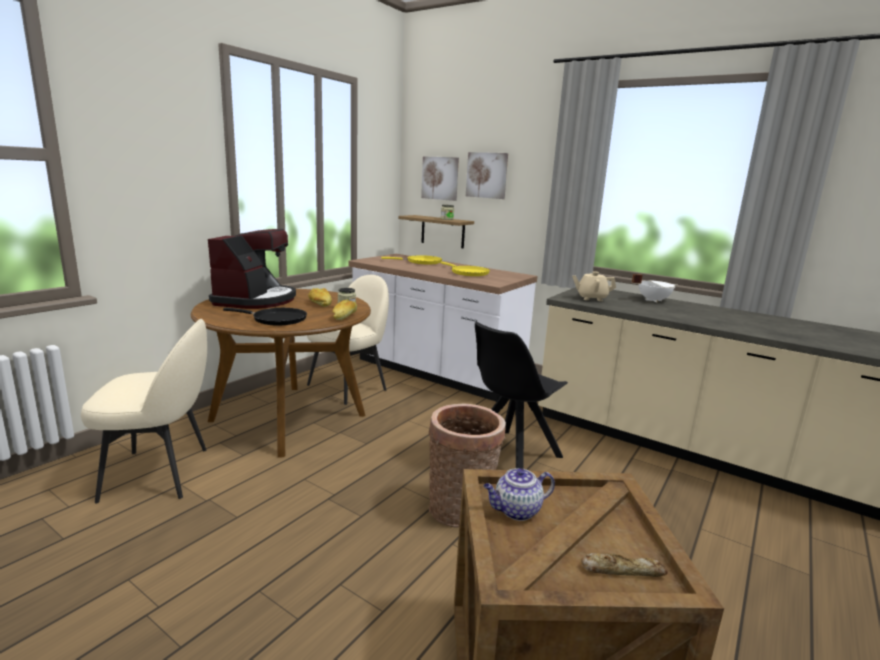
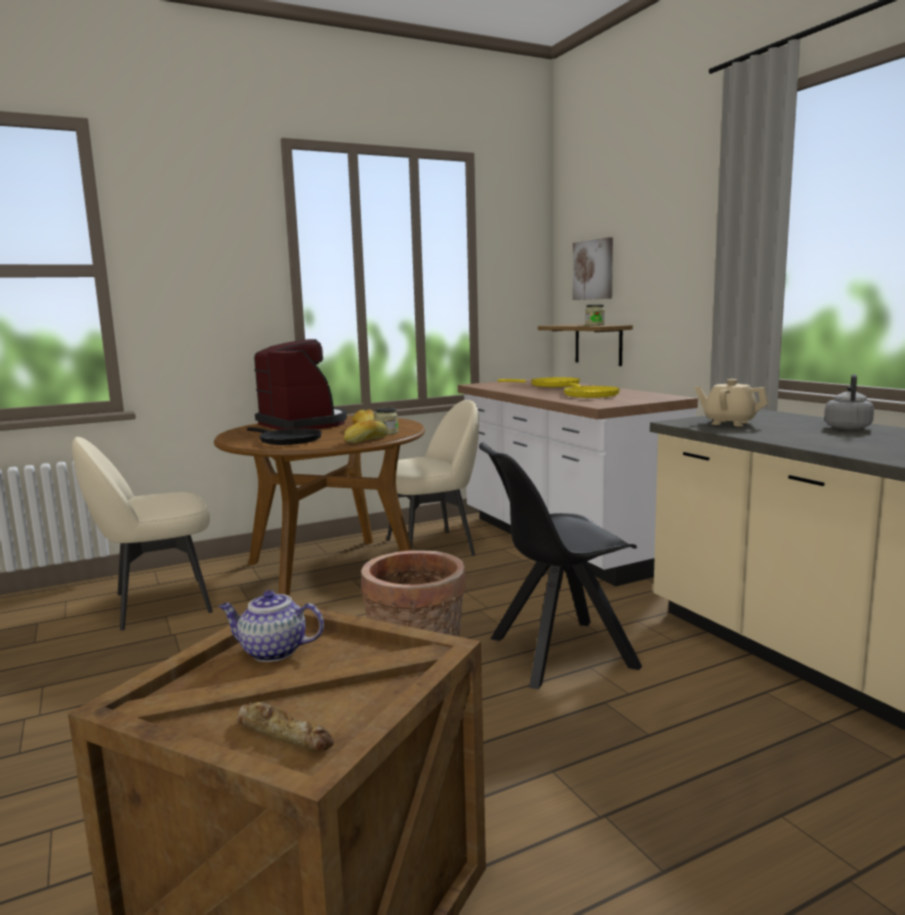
camera: 30 degrees right, 5 degrees down
beige chair [81,319,207,503] -> beige chair turned 135 degrees clockwise [72,437,213,630]
coffee machine [208,229,296,309] -> coffee machine turned 75 degrees counterclockwise [254,339,347,430]
picture [466,152,508,199] -> none
white cooking pot [632,274,677,303] -> grey kettle [824,374,874,430]

